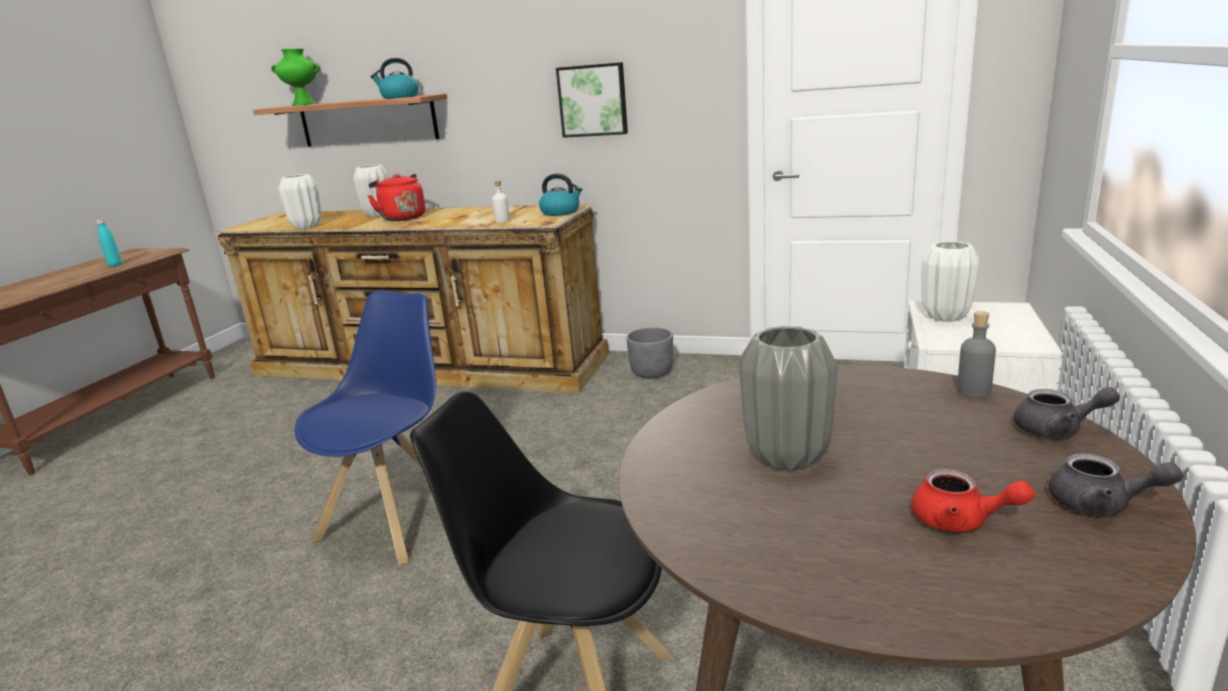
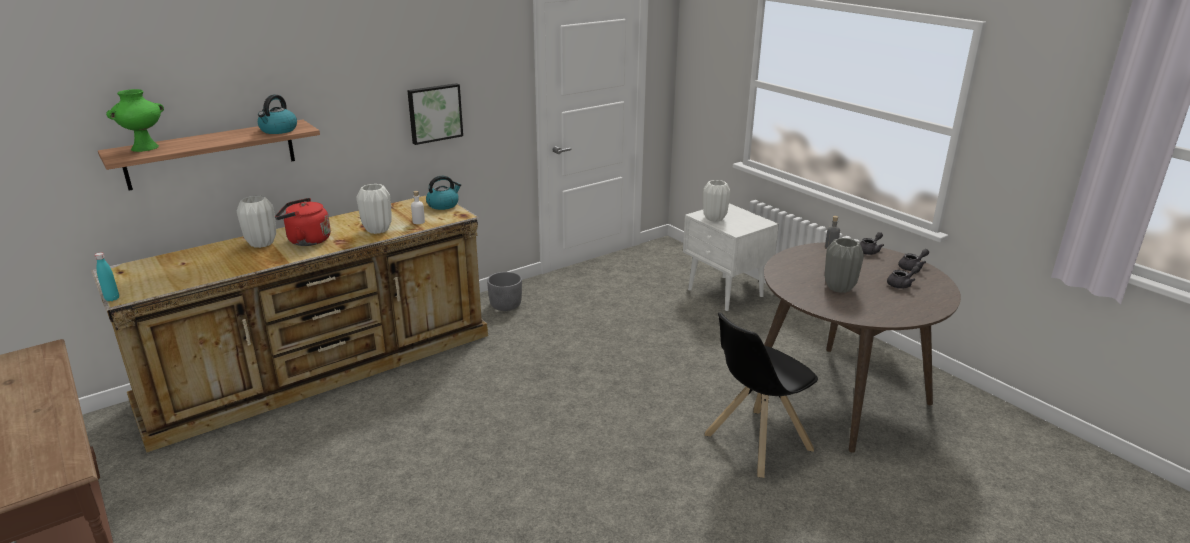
camera: 55 degrees left, 5 degrees up
turquoise bottle [96,218,122,267] -> turquoise bottle moved to [95,253,119,301]
white vase [278,174,322,229] -> white vase moved to [356,184,392,234]
blue chair [295,290,436,565] -> none
red teapot [911,469,1034,532] -> grey teapot [887,266,920,289]

